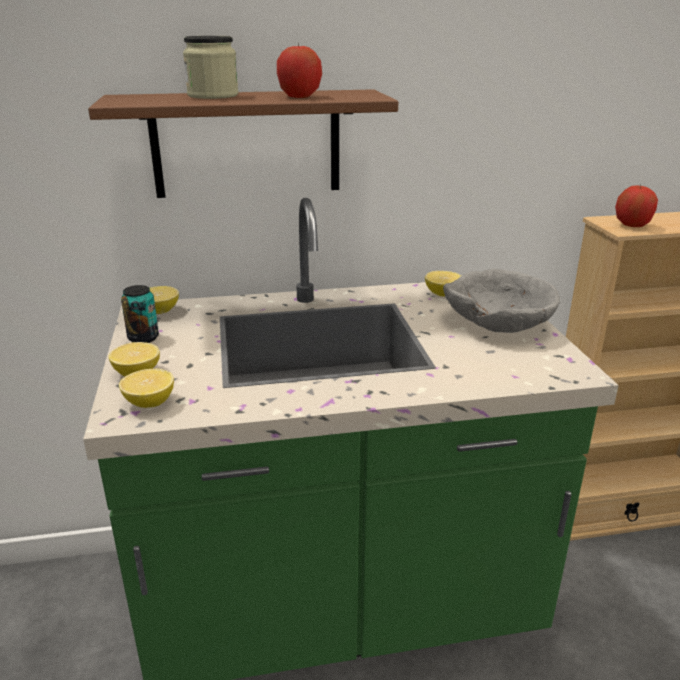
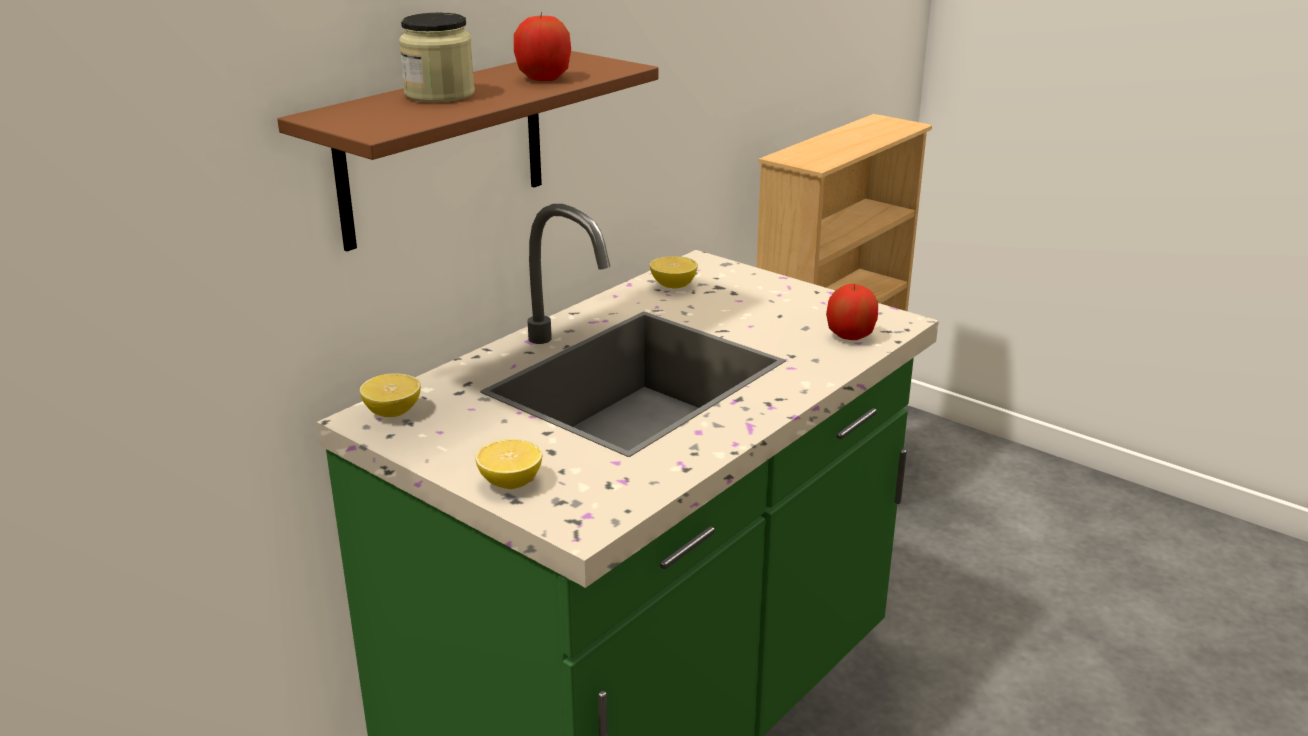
camera: 40 degrees left, 0 degrees up
lemon [119,368,174,408] -> none
can [121,285,159,343] -> none
grey bowl [443,269,560,333] -> none
apple [615,185,658,227] -> apple moved to [826,284,878,340]

